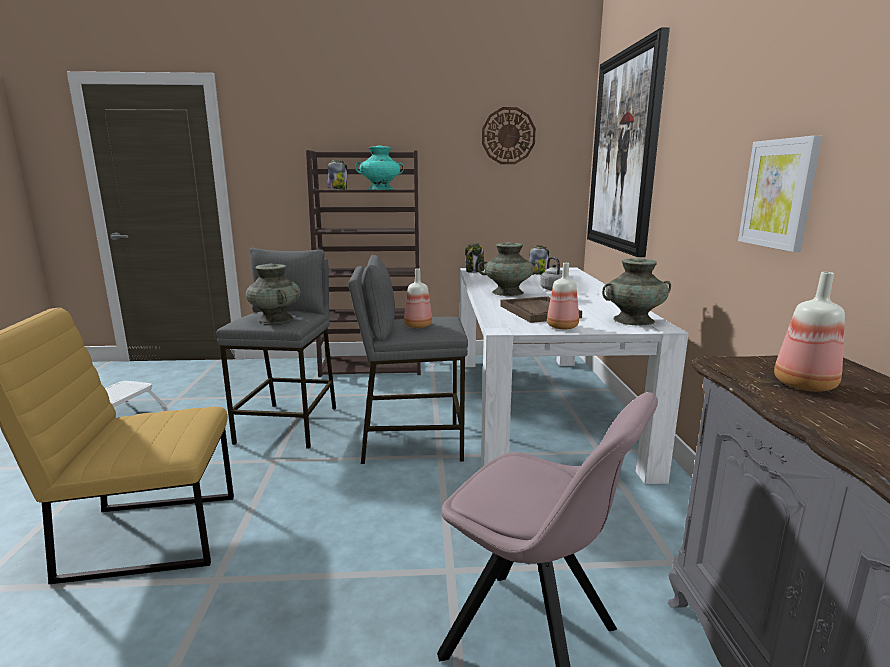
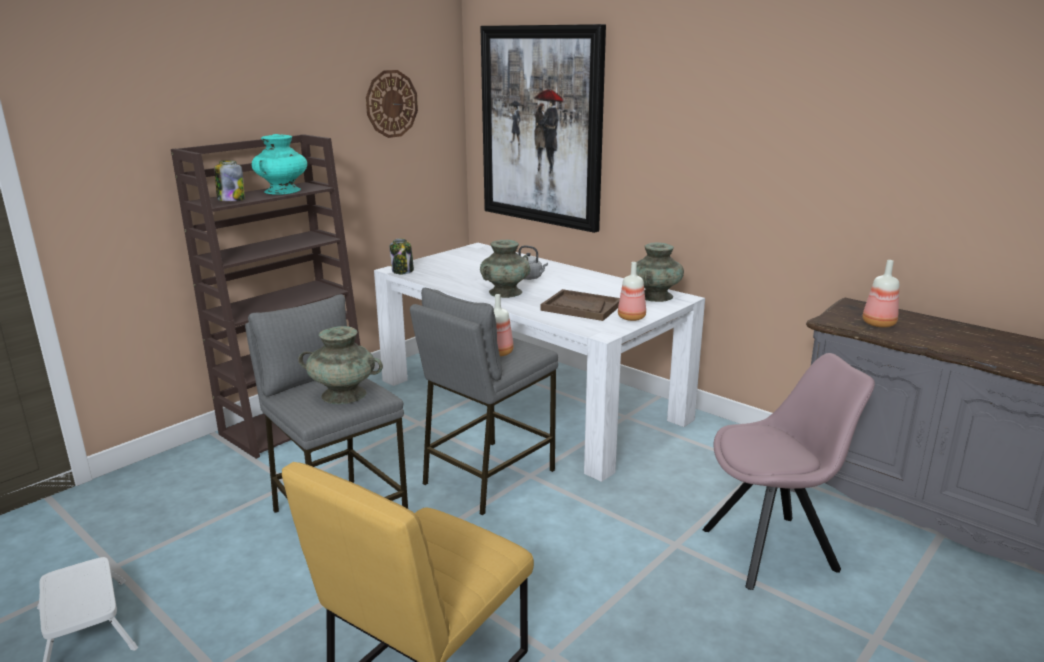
camera: 45 degrees left, 5 degrees up
jar [529,245,549,275] -> none
picture [738,135,822,252] -> none

